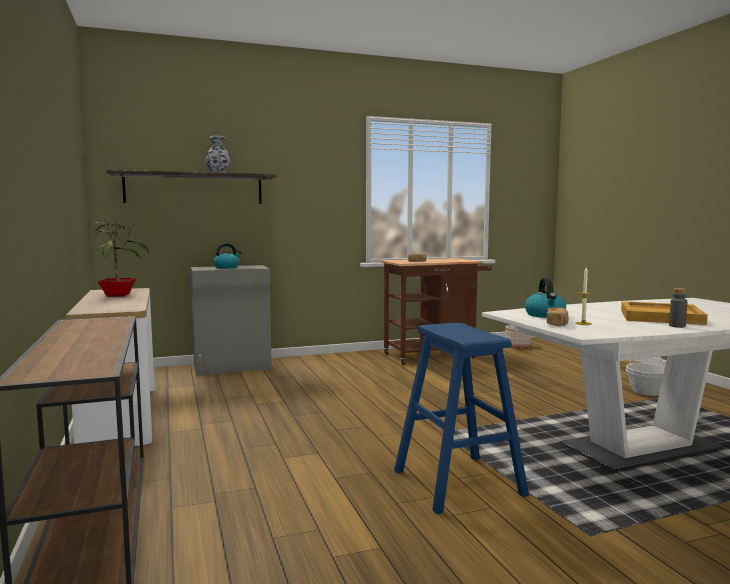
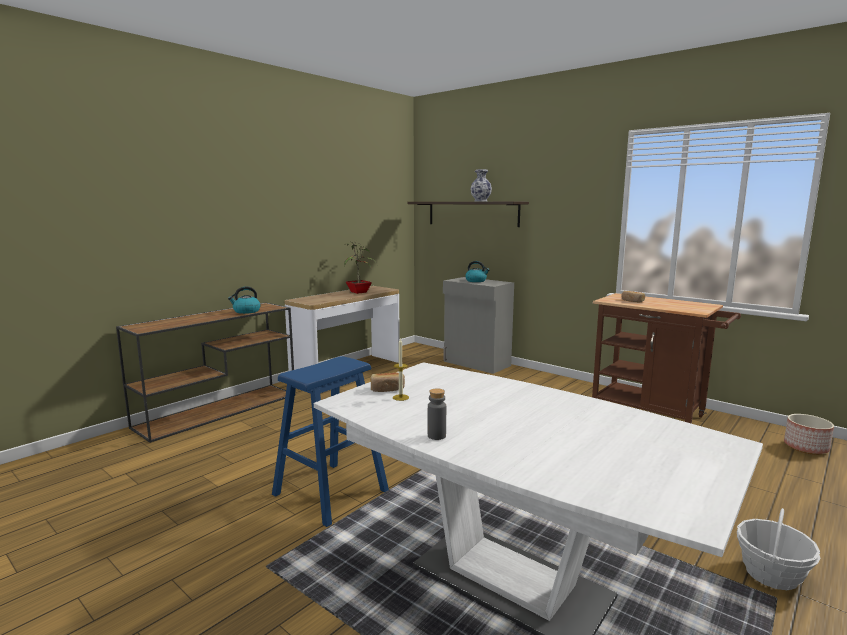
camera: 60 degrees right, 5 degrees up
kettle [525,278,566,318] -> kettle moved to [228,286,261,314]
beige tray [621,301,708,325] -> none

